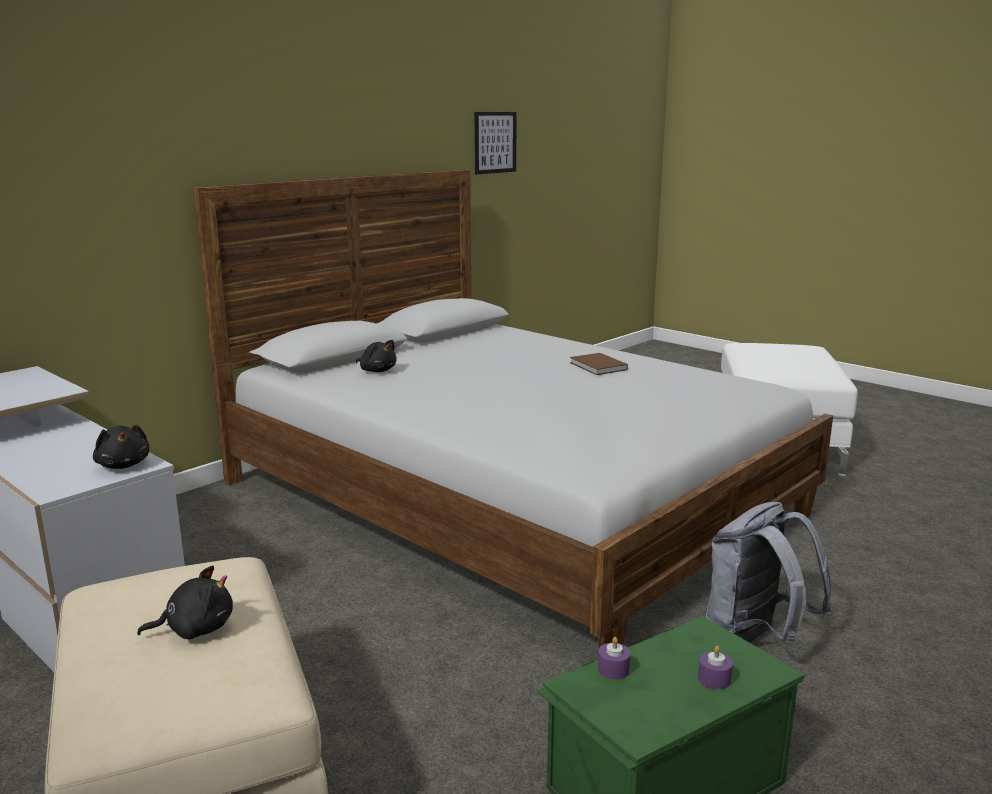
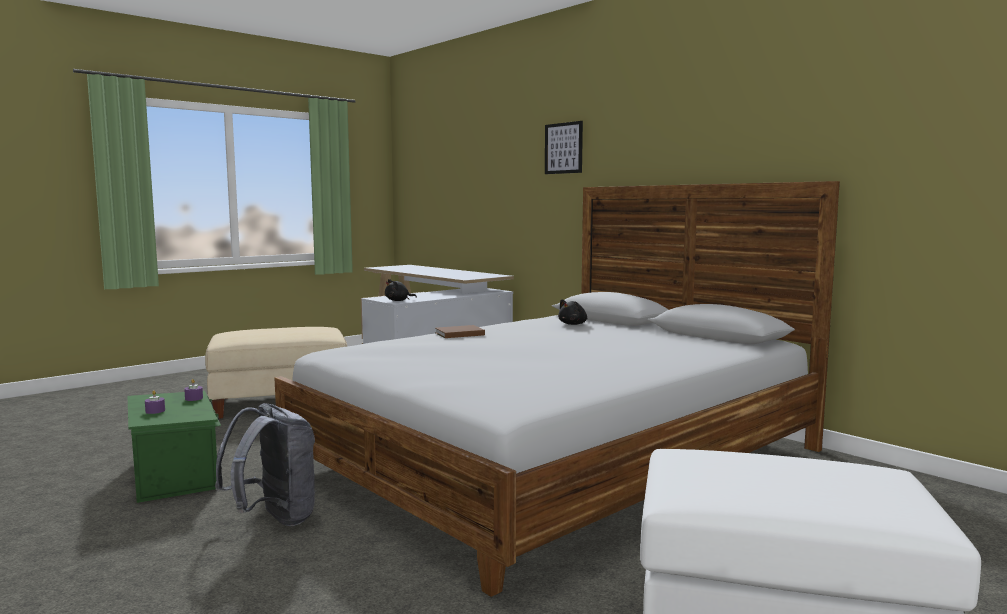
camera: 95 degrees right, 10 degrees down
black plush toy [137,565,233,639] -> none
picture [474,112,517,174] -> picture moved to [545,121,583,174]
brown book [570,353,628,375] -> brown book moved to [435,325,485,338]

